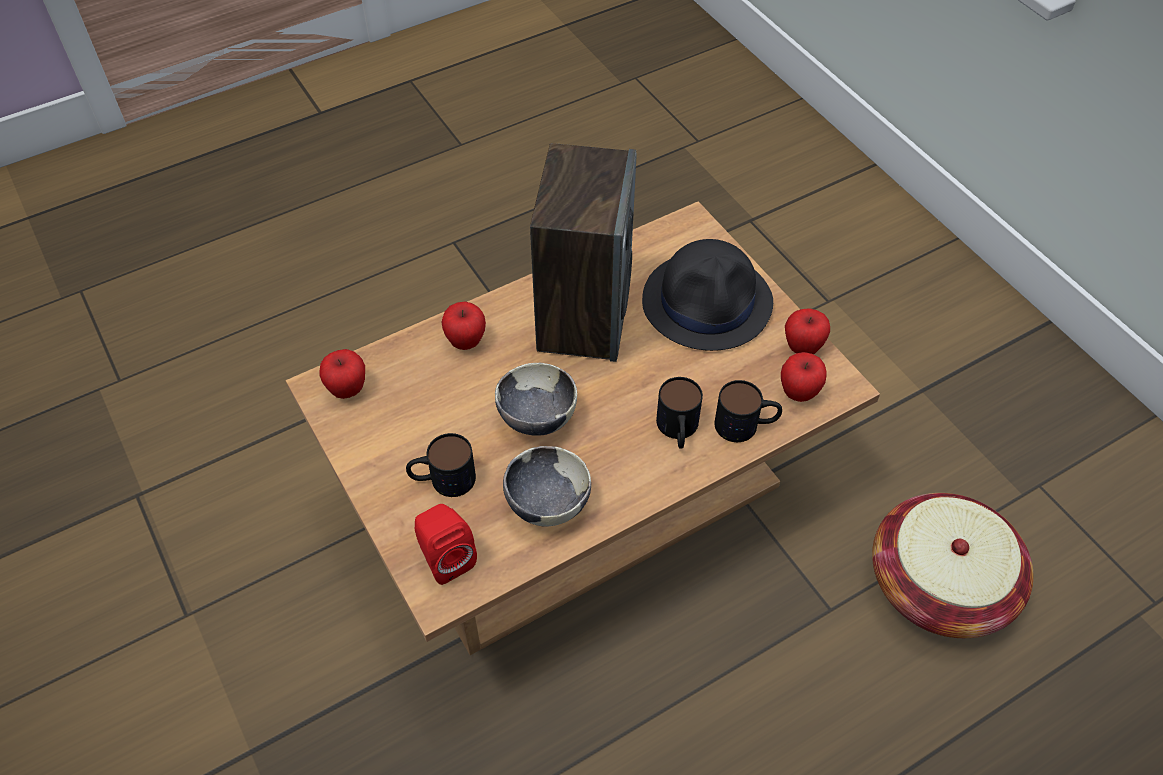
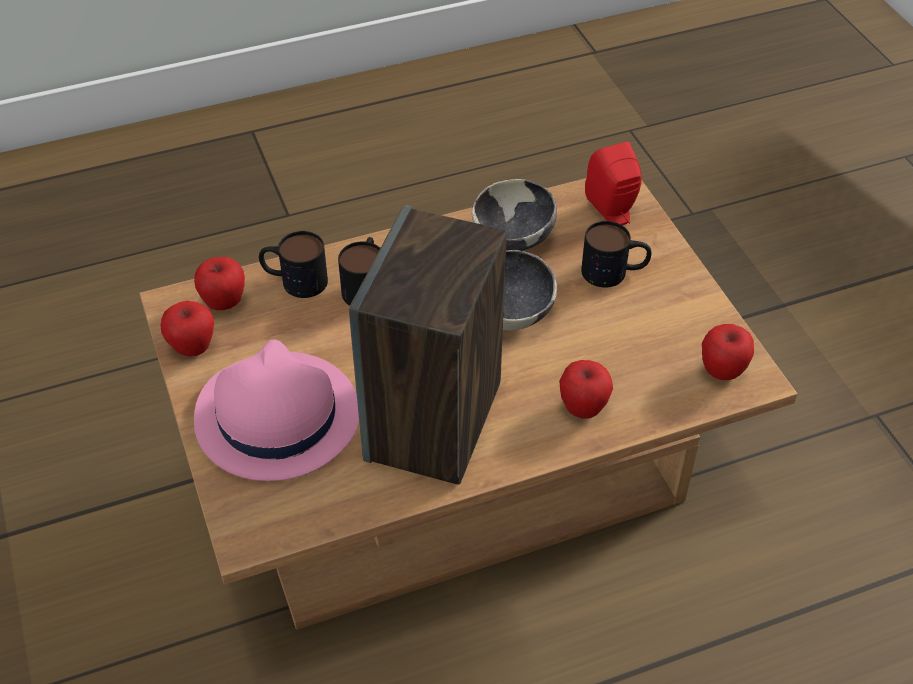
camera: 170 degrees left, 5 degrees down
black hat [642,239,773,351] -> pink hat [194,339,359,481]
basket [872,493,1034,638] -> none

